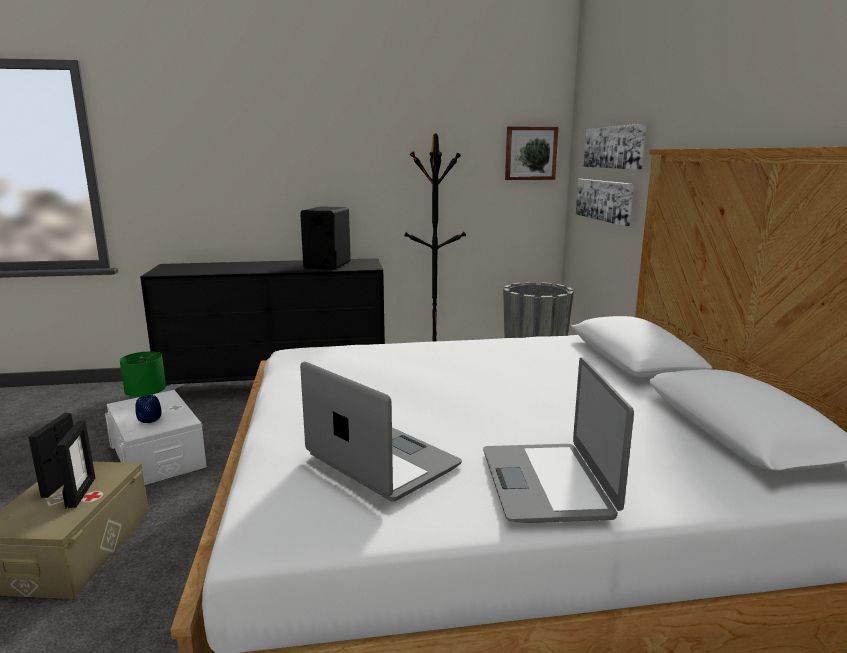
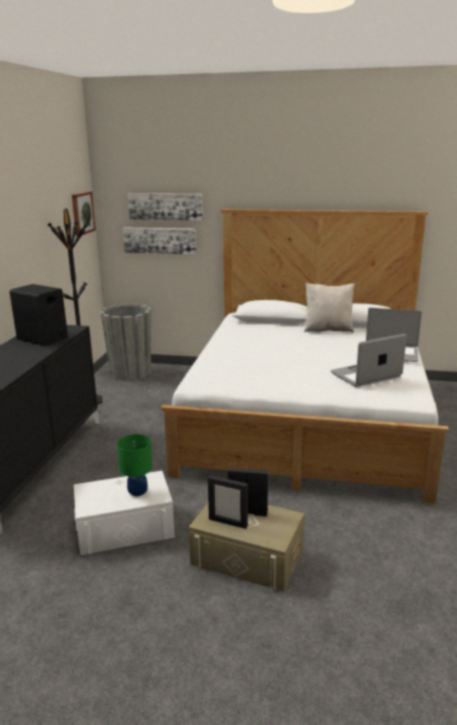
camera: 70 degrees left, 5 degrees up
none -> beige pillow [304,283,355,333]

